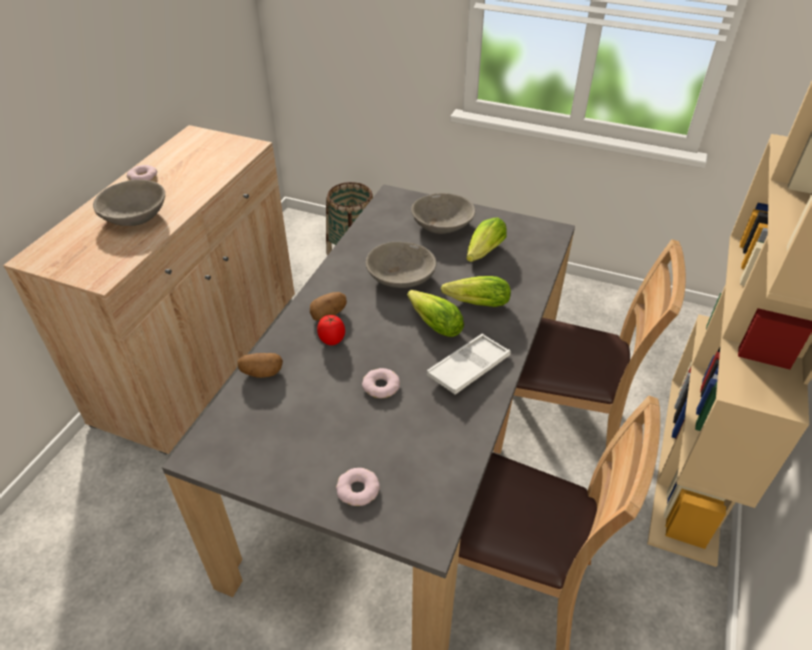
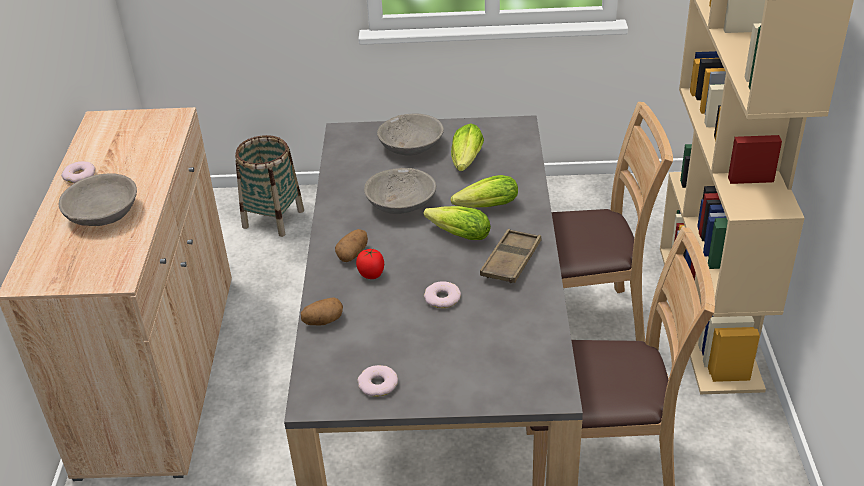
camera: 20 degrees left, 5 degrees down
donut [336,468,380,506] -> donut moved to [357,365,398,397]
white tray [427,334,511,395] -> brown tray [480,229,541,284]

